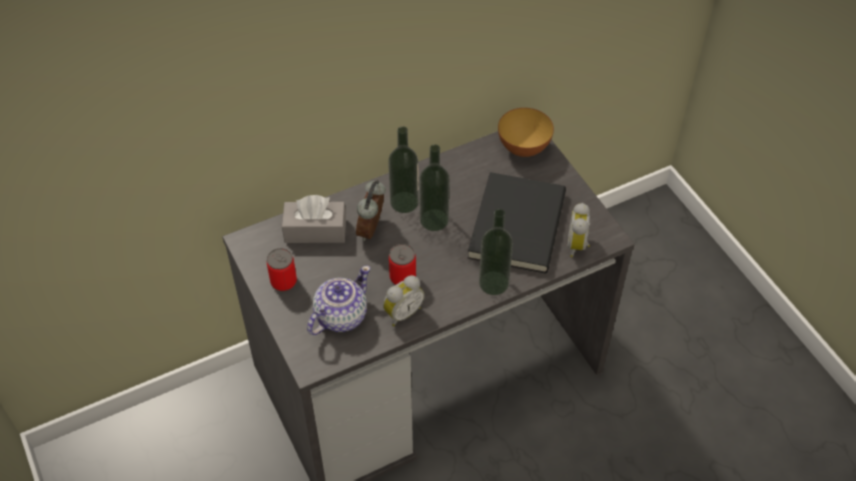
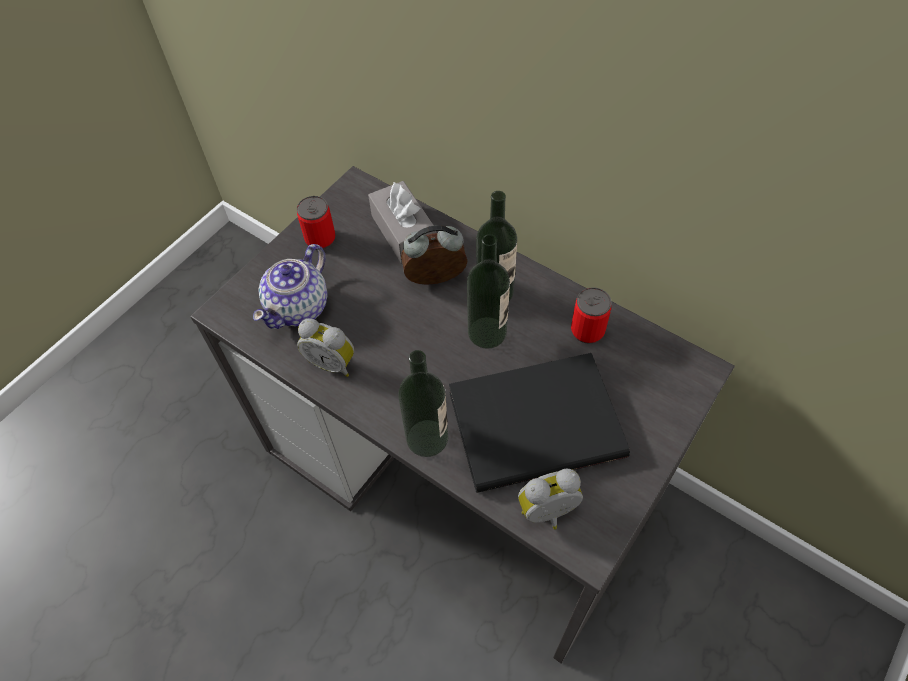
camera: 65 degrees right, 5 degrees up
teapot [307,266,370,335] -> teapot turned 105 degrees clockwise [253,244,328,329]
can [389,244,416,285] -> can moved to [571,287,612,344]
bowl [498,108,554,157] -> none

